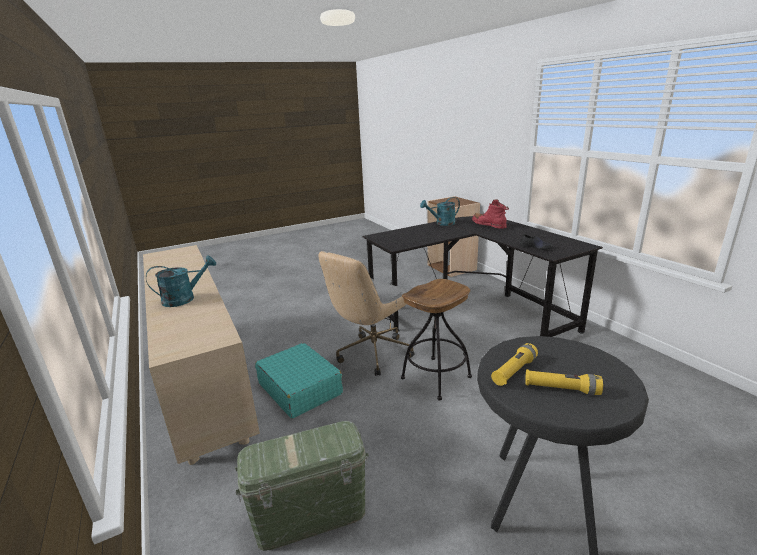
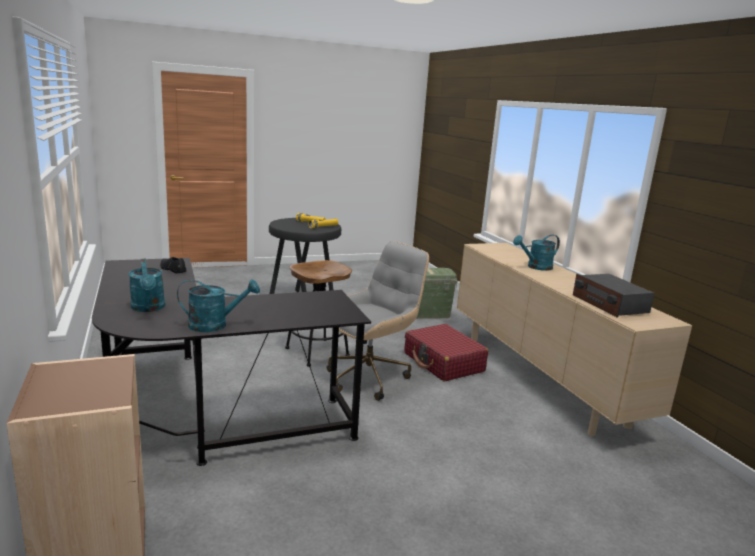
camera: 175 degrees left, 5 degrees down
turquoise suitcase [255,343,343,419] -> red suitcase [404,324,488,382]
red boot [472,199,509,229] -> turquoise watering can [129,259,165,312]
none -> radio [573,274,655,318]

